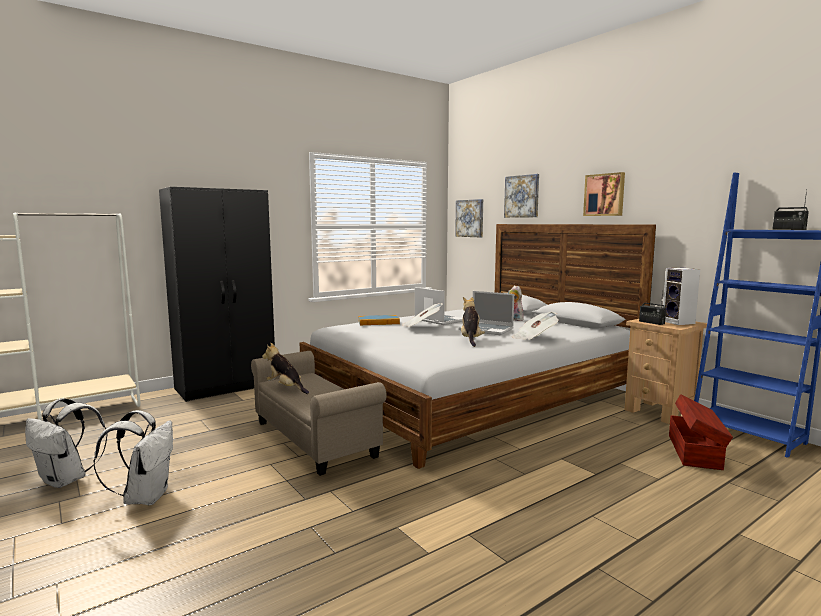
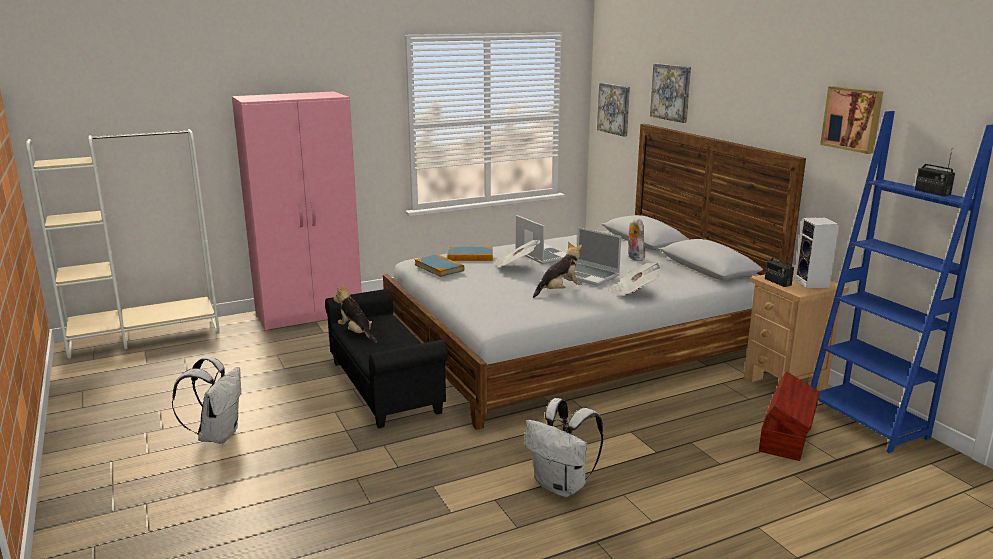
camera: 10 degrees right, 10 degrees up
white backpack [25,398,108,488] -> white backpack moved to [525,398,604,497]
black wardrobe [159,187,275,402] -> pink wardrobe [232,91,362,330]
beige ottoman [251,351,387,476] -> black ottoman [325,289,448,428]
plush toy [461,297,485,347] -> plush toy turned 45 degrees clockwise [533,242,582,298]
picture [583,172,625,216] -> picture moved to [820,86,883,154]
none -> book [414,254,465,277]

